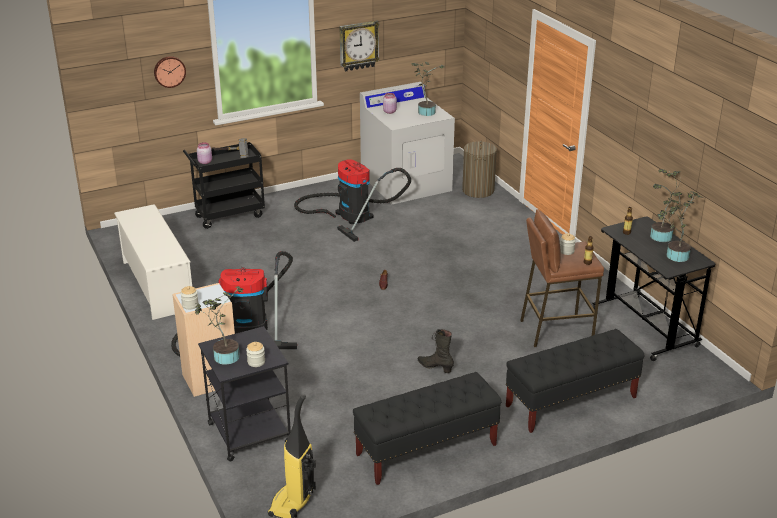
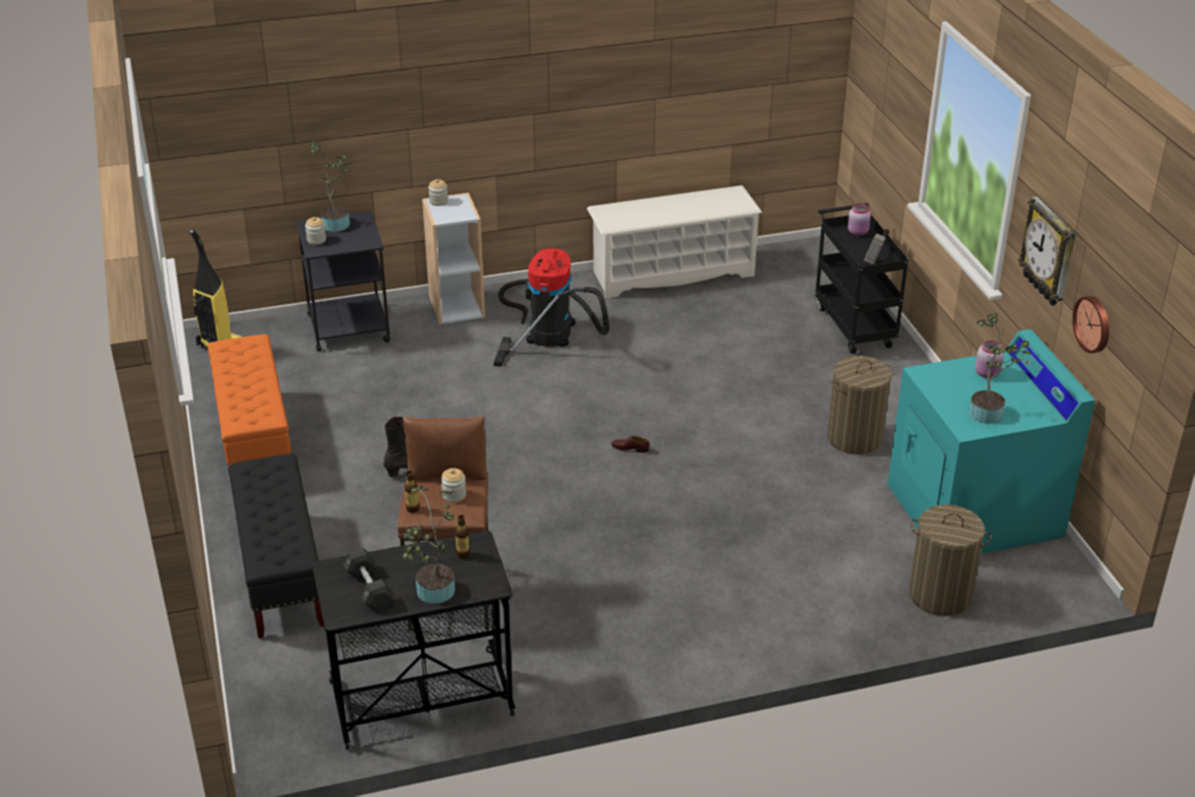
camera: 100 degrees right, 5 degrees up
wall clock [154,56,186,88] -> wall clock moved to [1072,296,1109,353]
vacuum cleaner [294,160,411,242] -> laundry basket [827,356,894,454]
black bench [353,372,501,485] -> orange bench [208,334,292,466]
white washing machine [360,82,455,204] -> turquoise washing machine [888,329,1095,554]
potted plant [657,191,703,262] -> black dumbbell [343,548,394,611]

